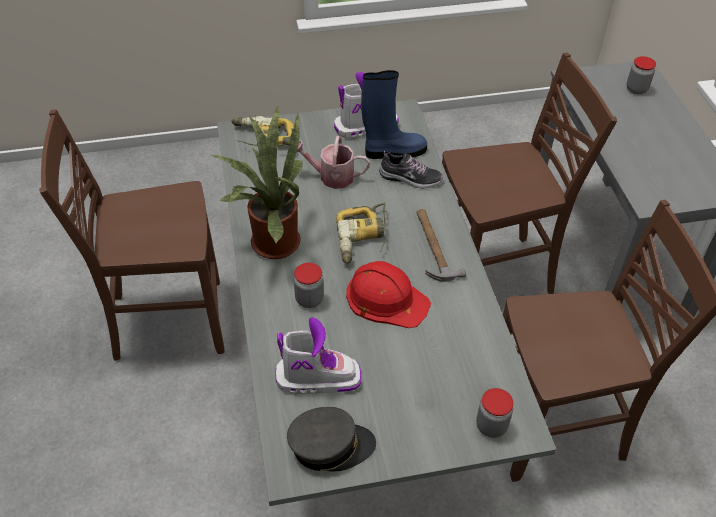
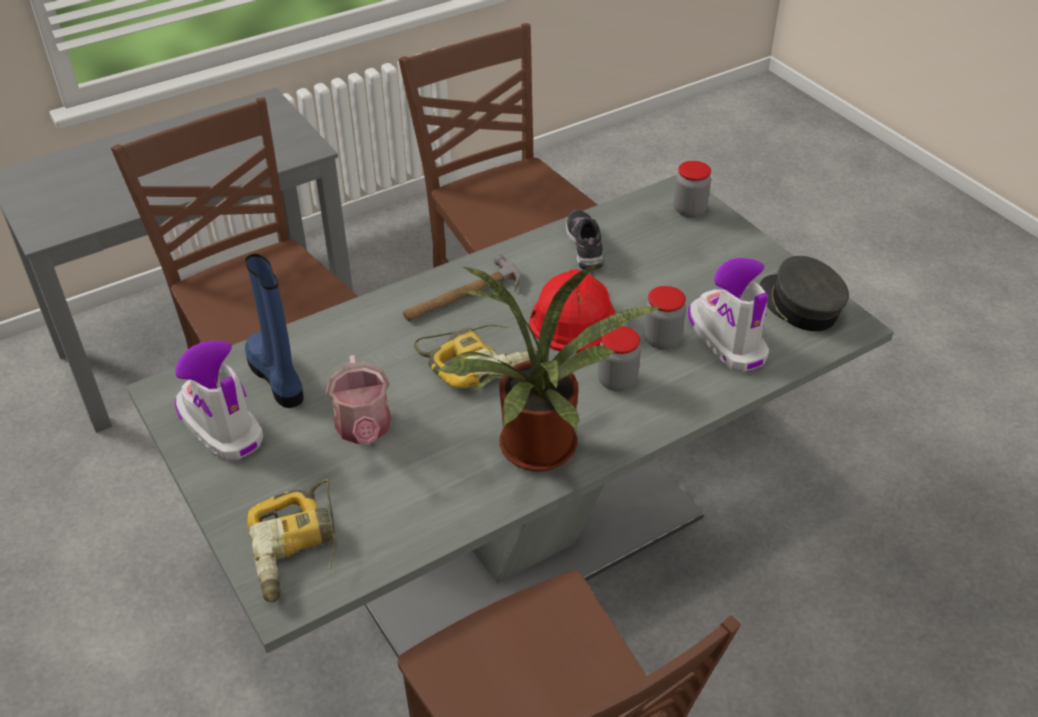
camera: 110 degrees left, 5 degrees down
shoe [379,151,443,189] -> shoe moved to [566,210,604,270]
jar [627,56,656,94] -> jar moved to [644,286,686,349]

